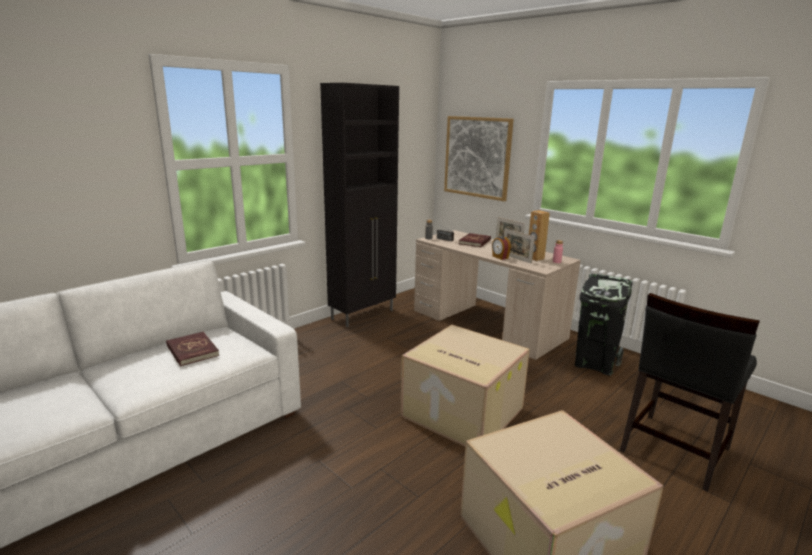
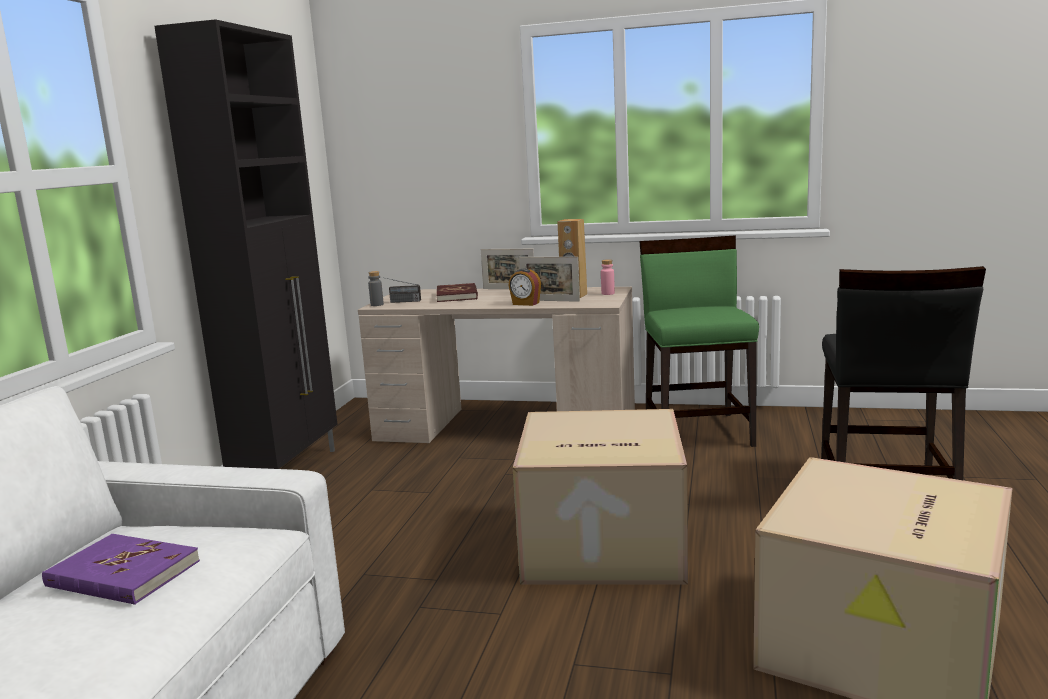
camera: 30 degrees left, 5 degrees down
red book [166,332,219,367] -> purple book [42,534,200,605]
picture [444,116,514,201] -> none
black trash can [575,274,633,376] -> green chair [639,235,759,447]

